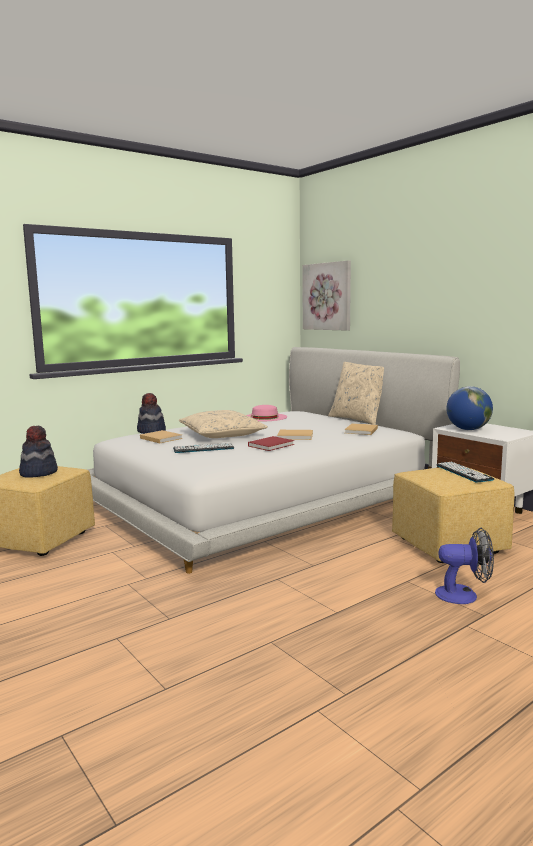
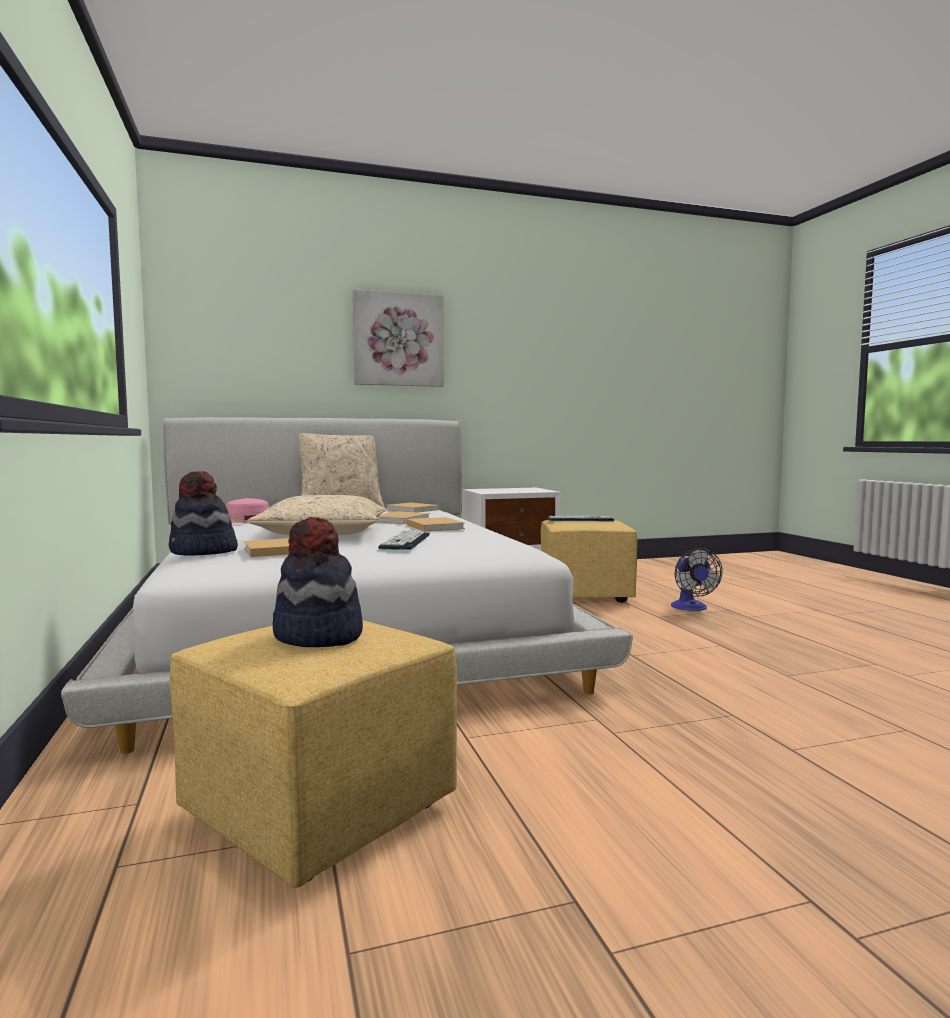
camera: 70 degrees left, 5 degrees down
red book [248,436,294,451] -> beige book [407,517,465,531]
picture [302,260,351,331] -> picture moved to [353,289,444,387]
fan [435,528,494,604] -> fan turned 150 degrees clockwise [671,548,723,611]
globe [446,386,493,430] -> none

